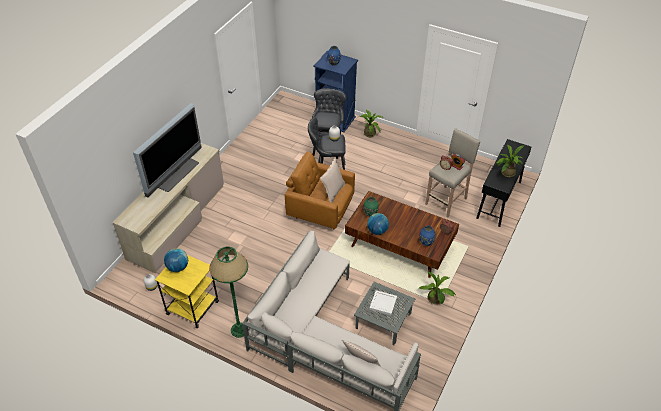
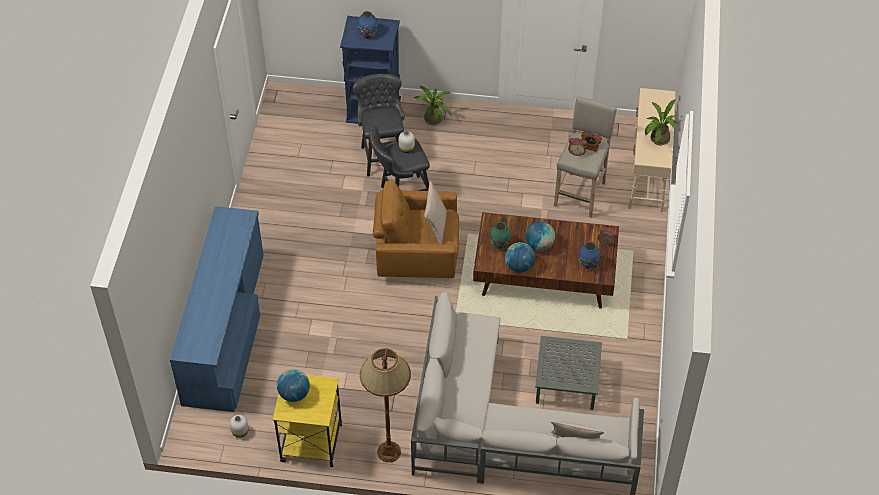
camera: 20 degrees left, 5 degrees up
beige tv stand [113,143,224,273] -> blue tv stand [170,206,264,412]
television [133,103,202,197] -> none
green floor lamp [209,246,248,338] -> brown floor lamp [360,348,411,462]
white tray [369,290,397,315] -> none
potted plant [419,271,456,304] -> none
black console table [476,139,531,227] -> beige console table [628,88,676,212]
none -> globe [526,221,555,251]

